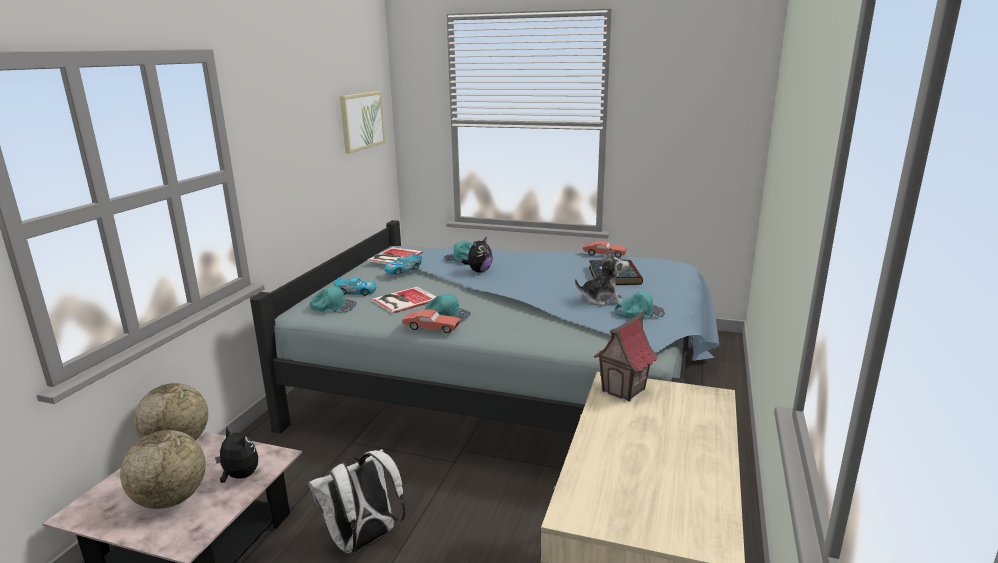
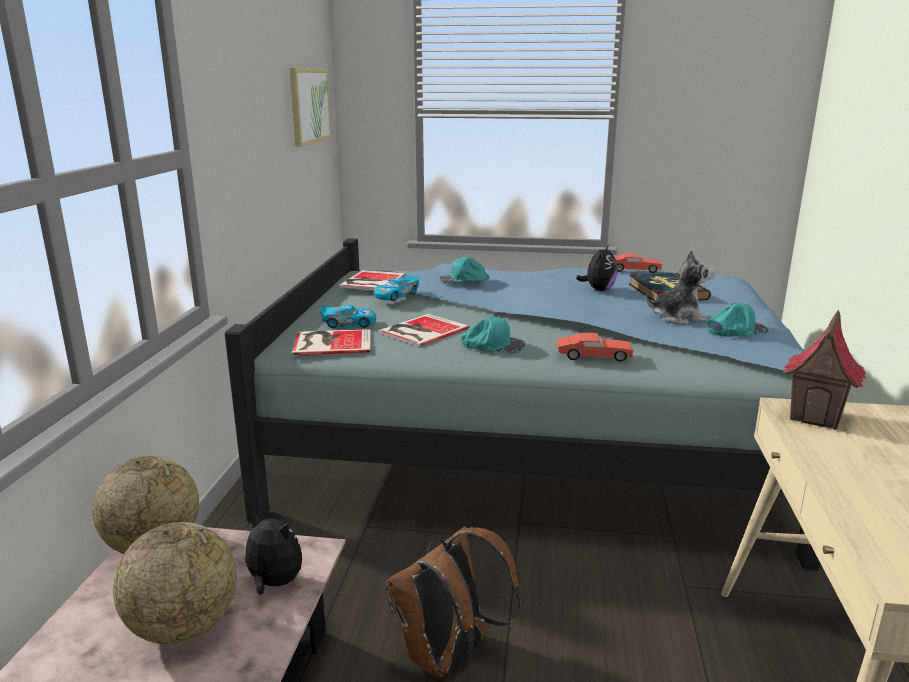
camera: 10 degrees left, 0 degrees up
white backpack [308,449,405,554] -> brown backpack [385,526,520,677]
turquoise cap [310,286,357,312] -> book [292,329,371,355]
red toy car [402,310,460,333] -> red toy car moved to [557,333,633,362]
plush toy [462,236,493,273] -> plush toy moved to [576,244,618,291]

